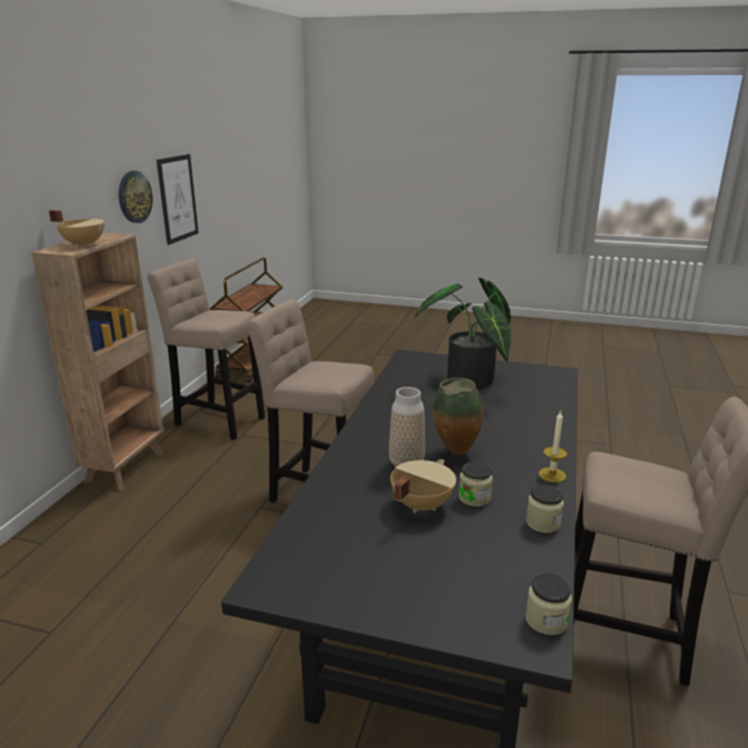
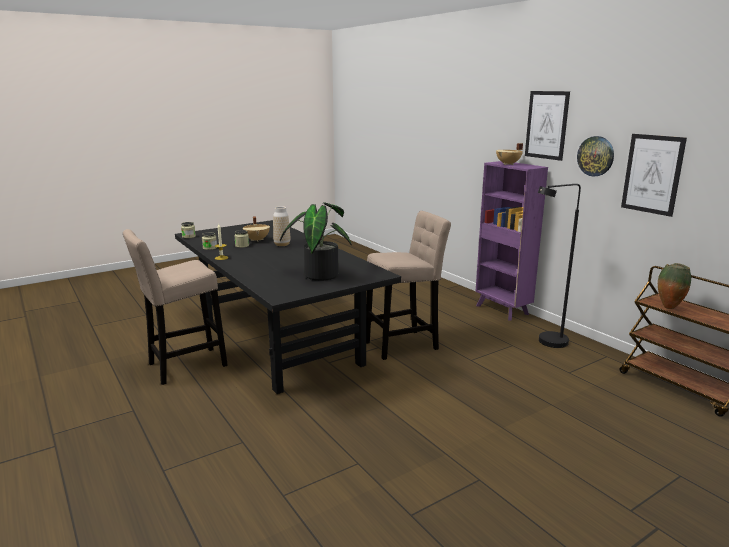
camera: 130 degrees right, 5 degrees down
brown bookcase [31,233,164,491] -> purple bookcase [475,161,548,321]
beige stool [147,259,265,440] -> black floor lamp [538,184,581,348]
vase [432,378,483,456] -> vase moved to [658,263,691,309]
none -> picture [525,91,570,161]

